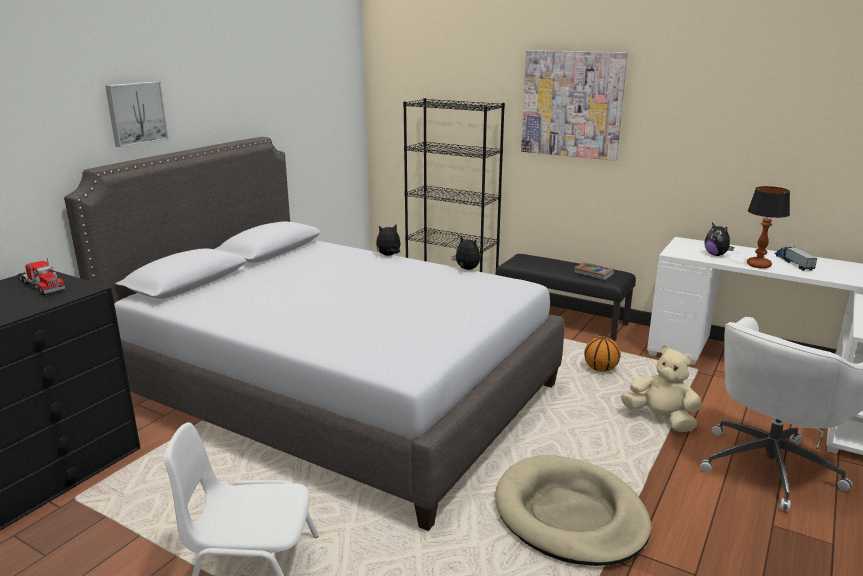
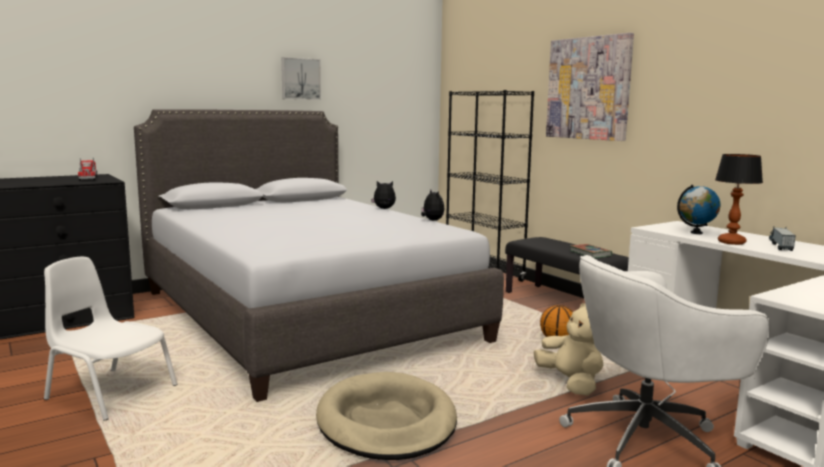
camera: 25 degrees right, 10 degrees down
picture [105,81,169,147] -> picture moved to [281,57,321,100]
plush toy [705,222,734,256] -> globe [677,185,720,234]

